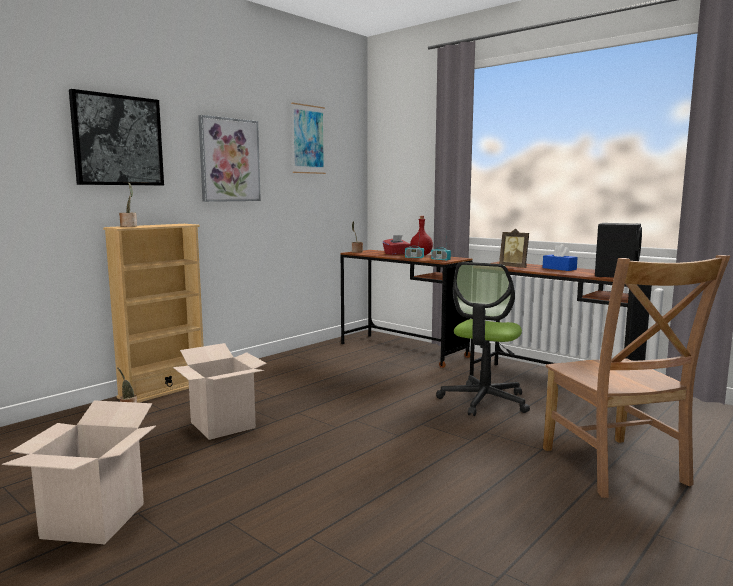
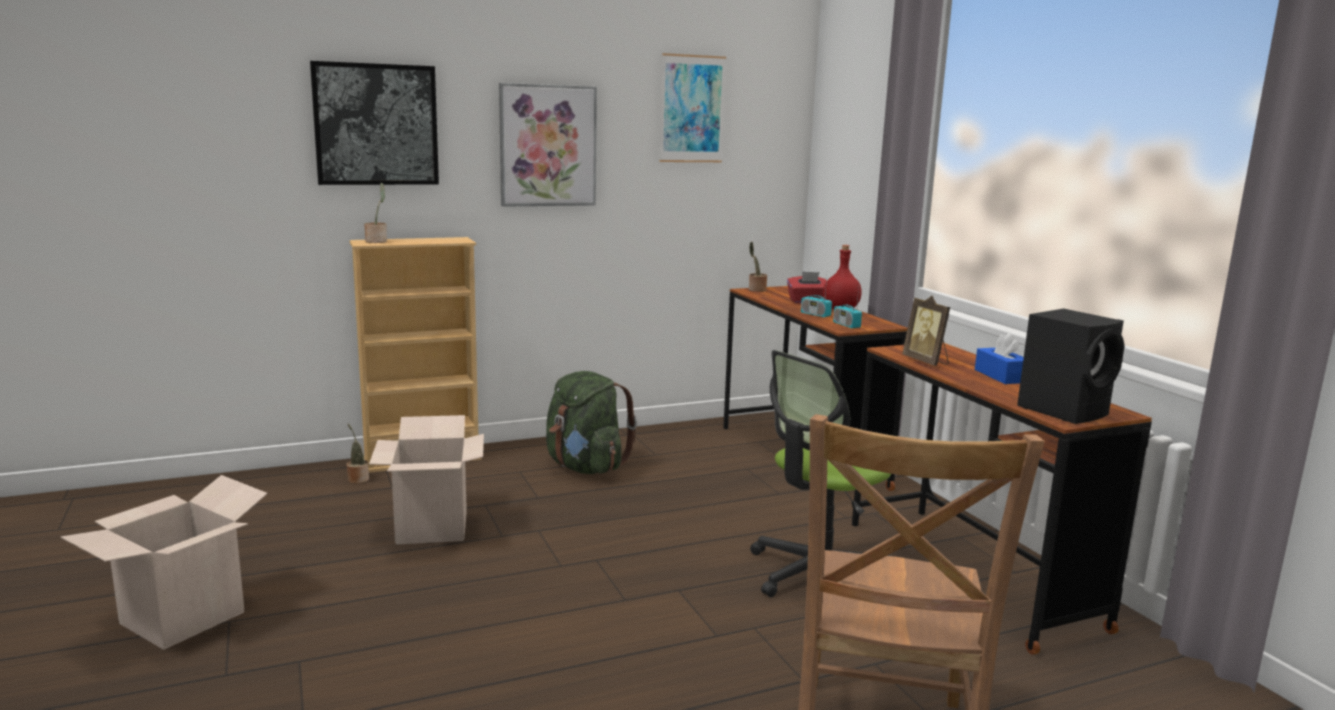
camera: 25 degrees right, 5 degrees up
none -> green backpack [546,371,637,474]

